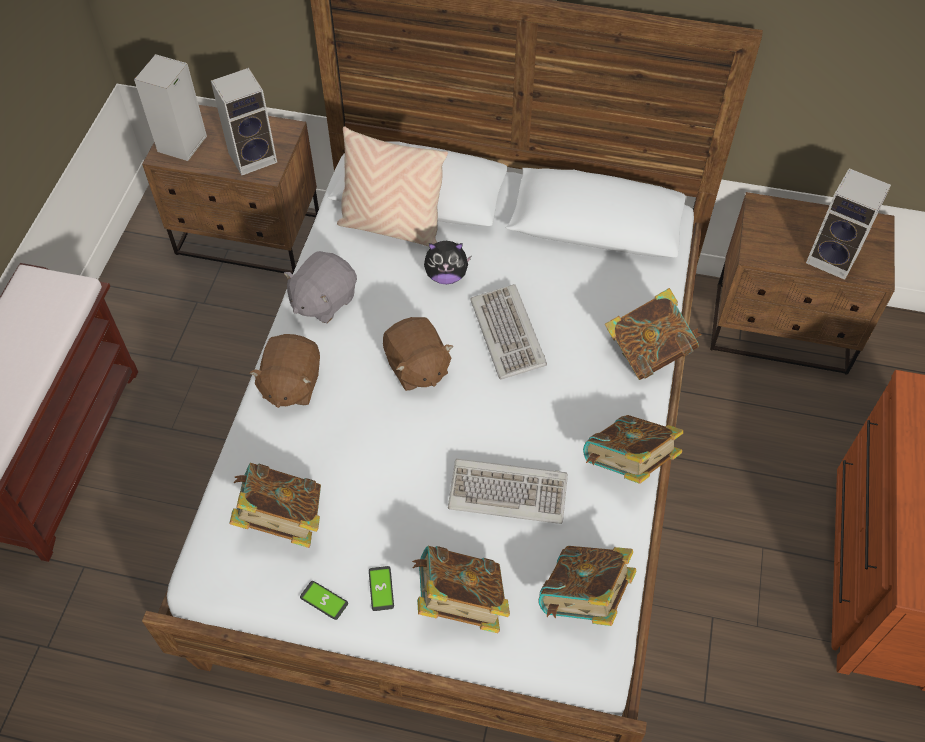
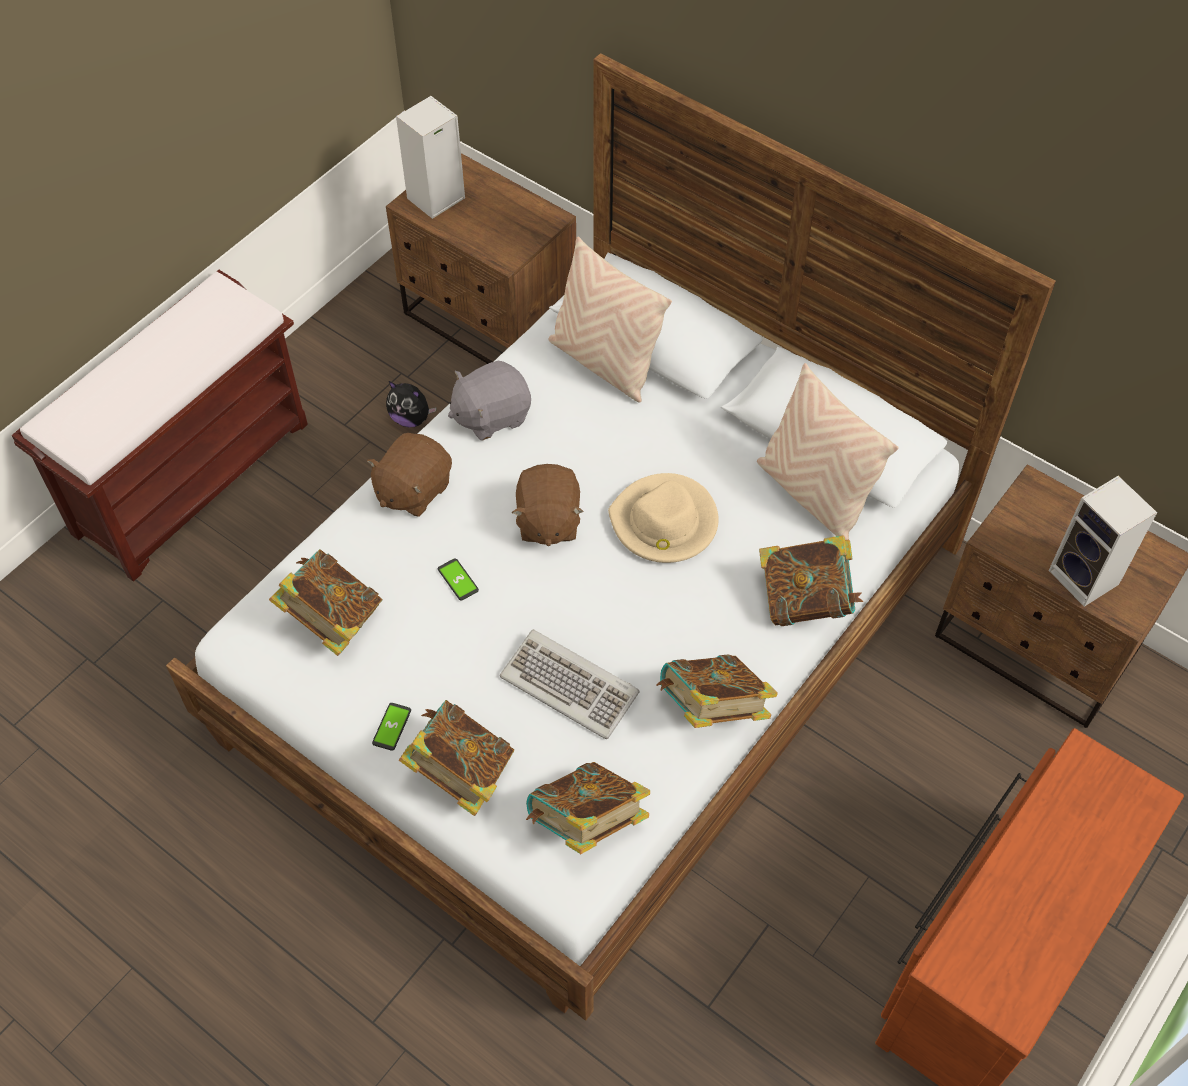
camera: 25 degrees right, 0 degrees up
speaker [211,68,277,175] -> none
phone [300,581,348,620] -> phone moved to [438,558,479,600]
plush toy [424,241,472,285] -> plush toy moved to [386,381,437,427]
keyboard [470,284,547,380] -> beige hat [608,473,719,563]
none -> beige pillow [757,363,899,540]

